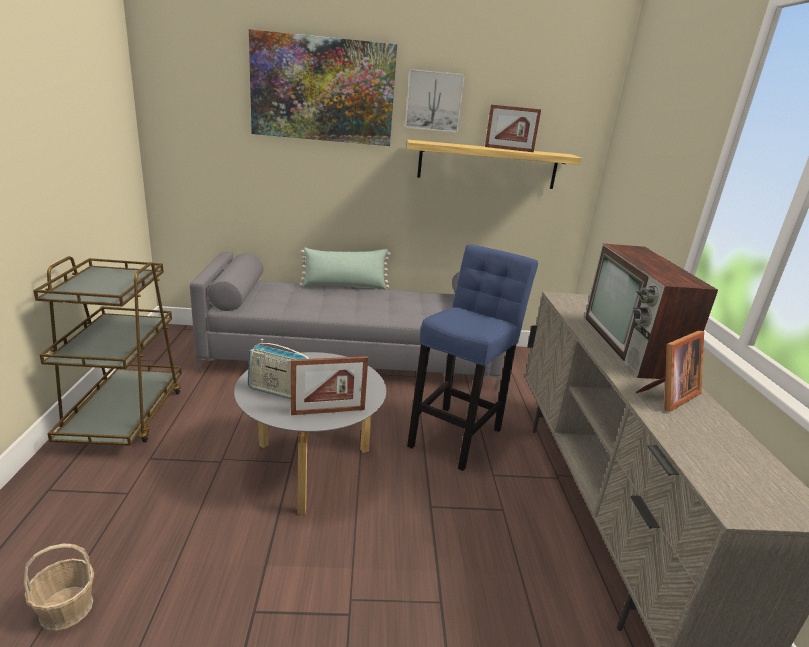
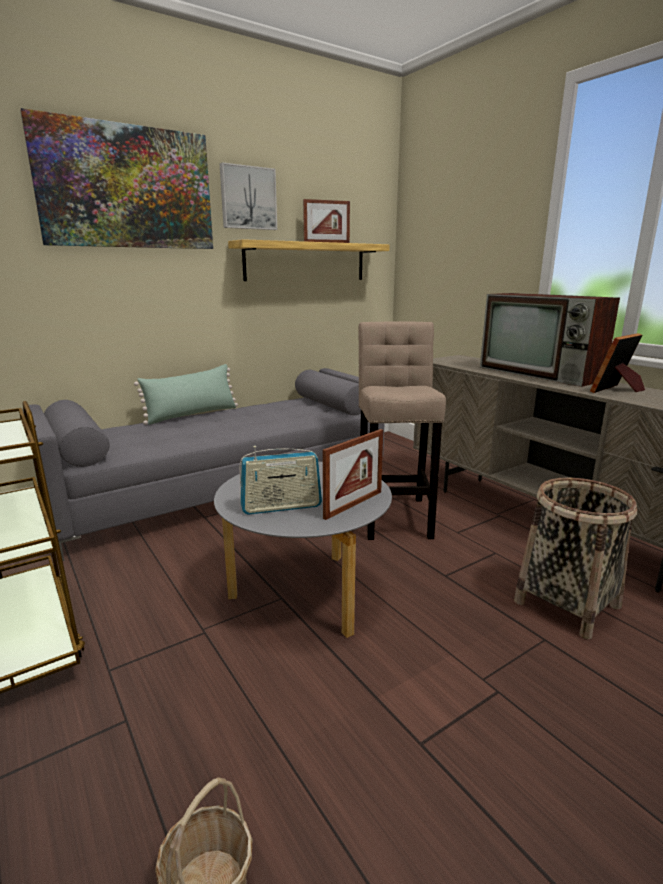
camera: 30 degrees left, 5 degrees down
blue stool [407,244,538,471] -> beige stool [358,322,446,540]
picture frame [635,331,704,412] -> picture frame turned 150 degrees counterclockwise [590,333,645,393]
none -> basket [514,478,637,639]

